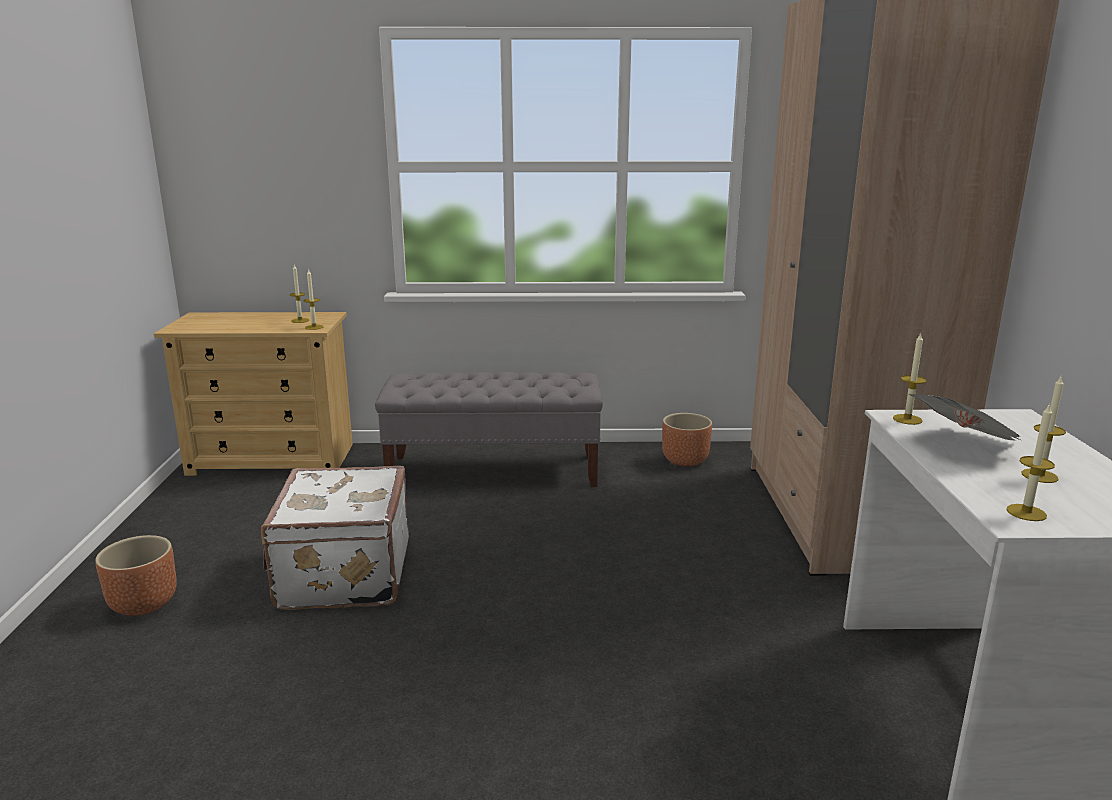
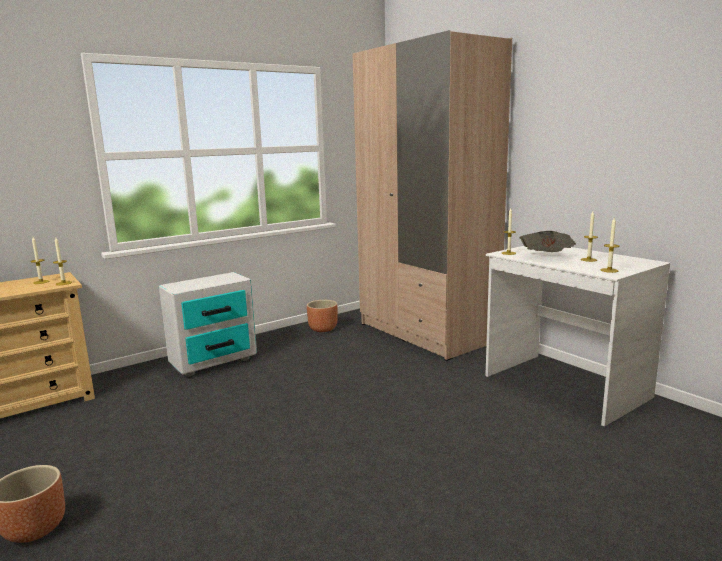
camera: 35 degrees left, 5 degrees down
white suitcase [261,466,409,610] -> none
grey bench [375,372,603,487] -> white nightstand [159,272,257,377]

